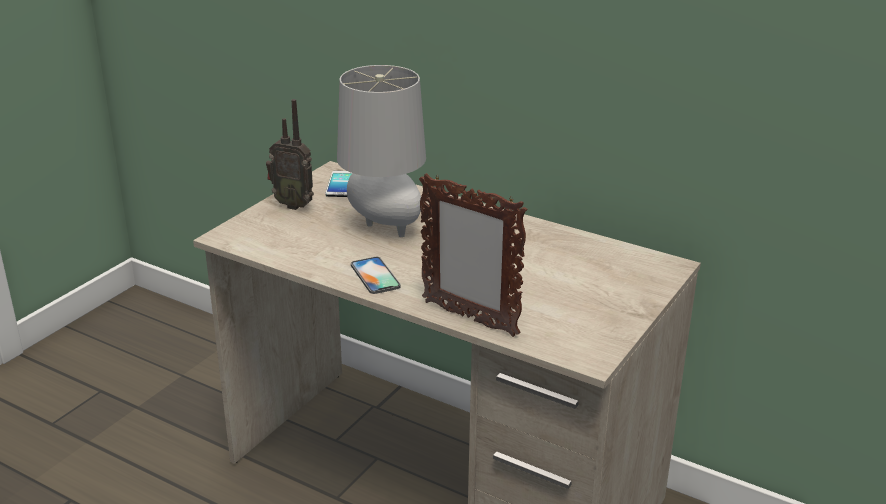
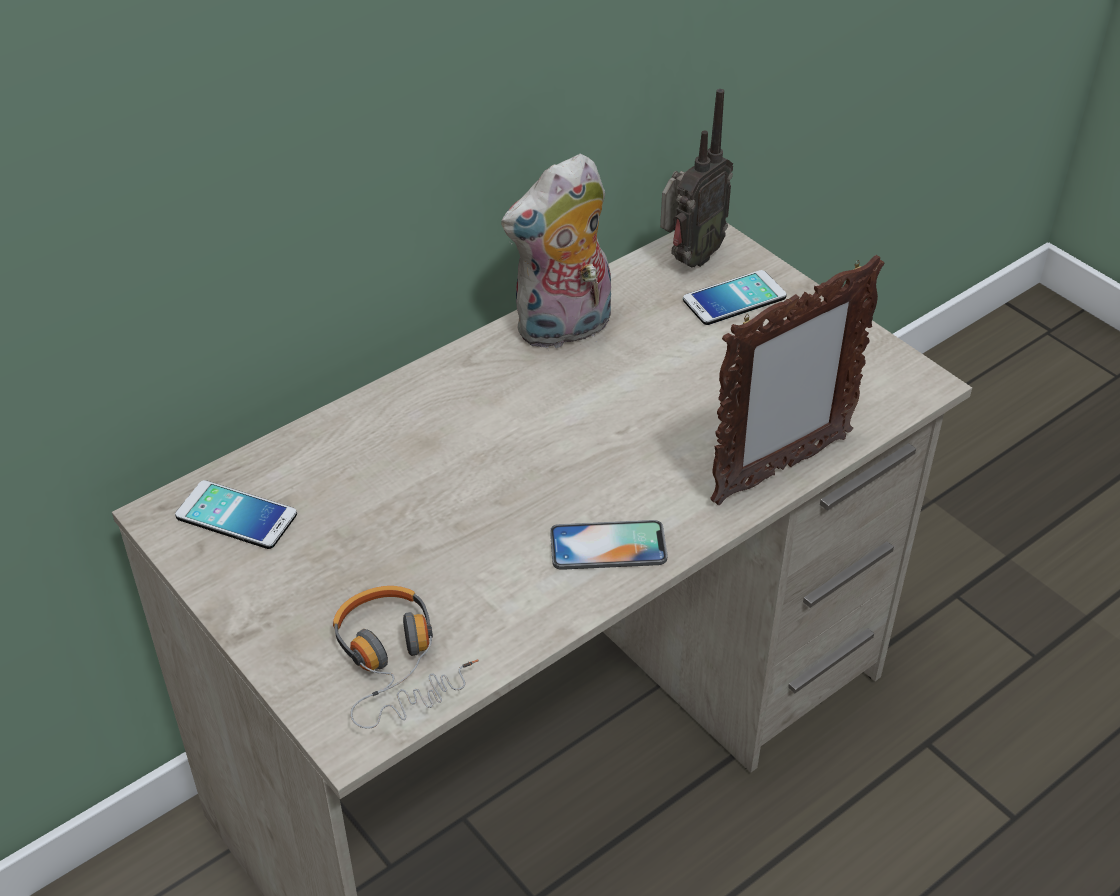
camera: 70 degrees left, 15 degrees up
radio [266,99,314,210] -> radio moved to [660,89,733,268]
grey table lamp [337,65,426,237] -> none
none -> headphones [333,586,479,729]
none -> plush toy [501,154,611,350]
none -> phone [683,270,787,325]

